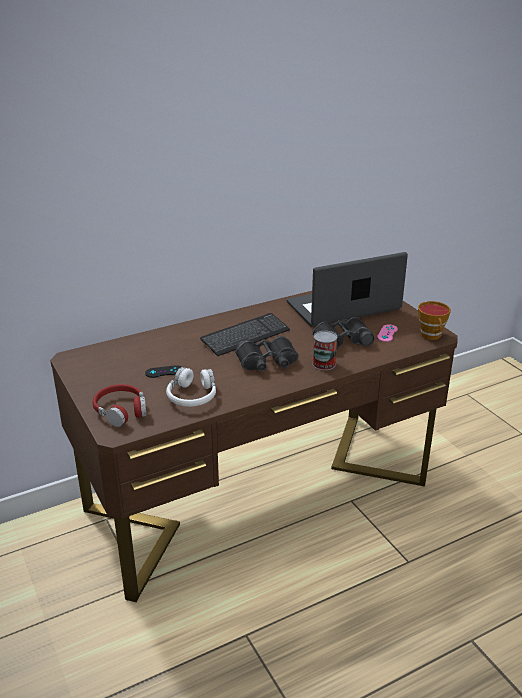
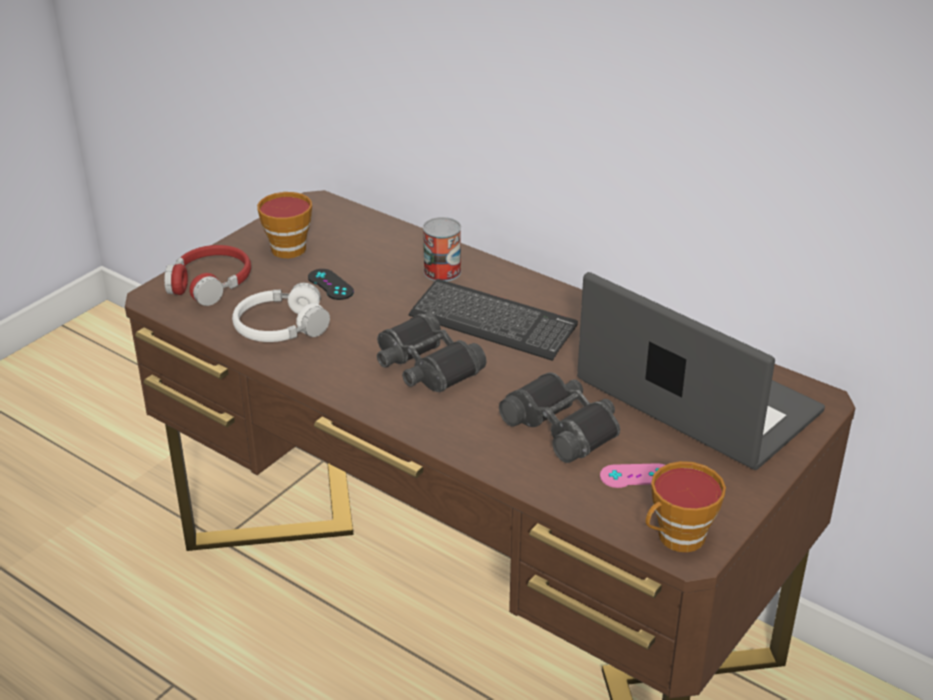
camera: 65 degrees right, 5 degrees up
can [313,331,337,370] -> can moved to [423,217,461,282]
none -> cup [257,192,312,258]

